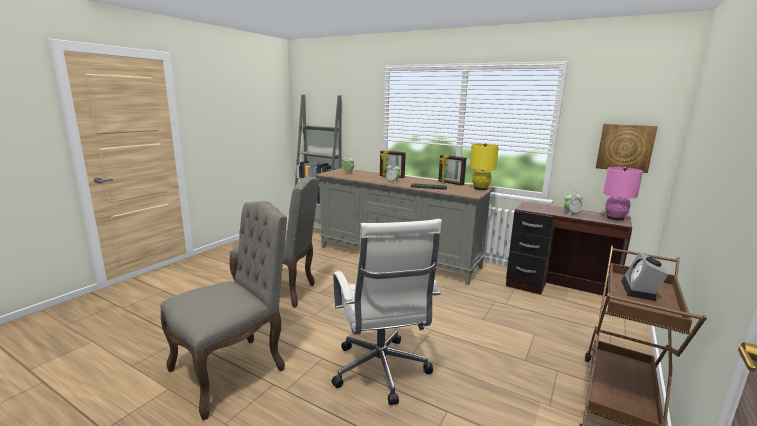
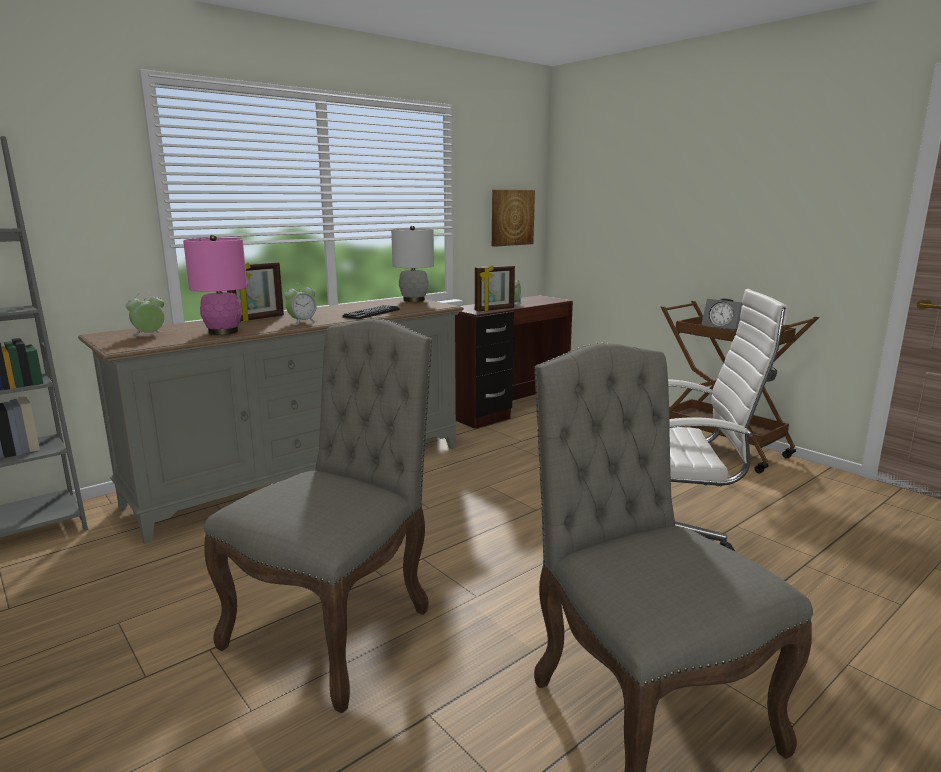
camera: 70 degrees left, 0 degrees up
picture frame [438,155,466,185] -> picture frame moved to [475,265,515,311]
yellow table lamp [470,143,499,190] -> white table lamp [391,226,434,302]
pink table lamp [603,167,643,221] -> pink table lamp moved to [183,235,247,335]

